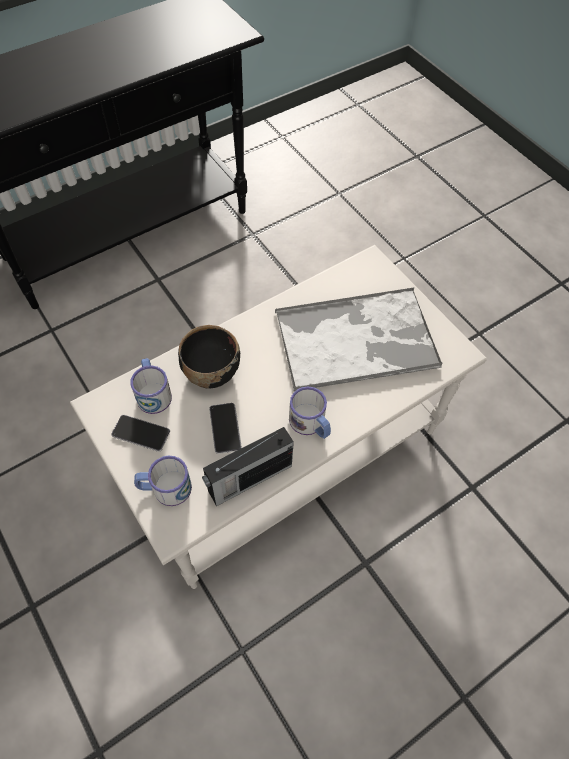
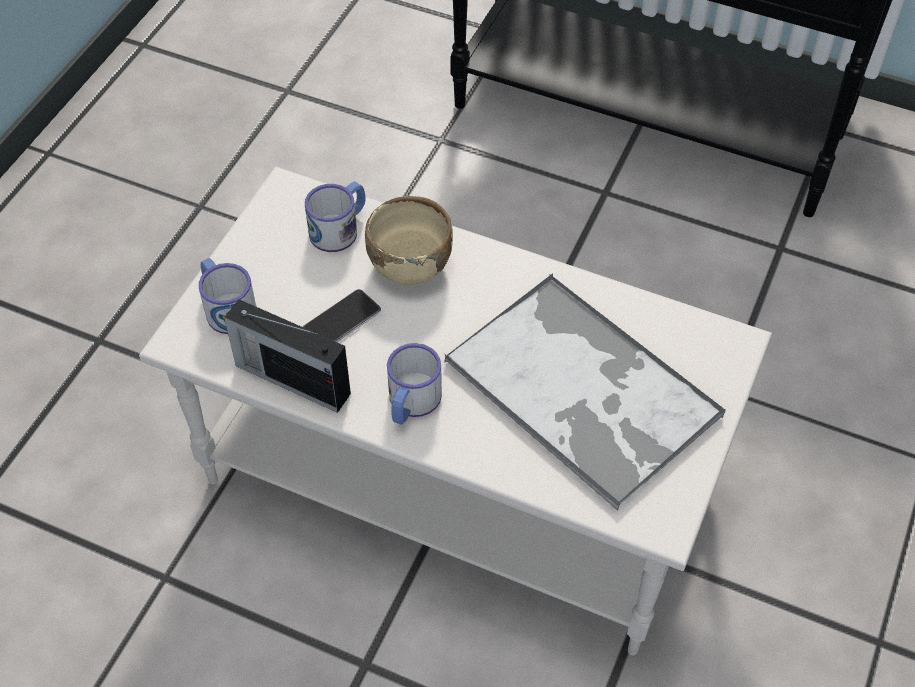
camera: 60 degrees right, 5 degrees down
phone [111,415,170,452] -> none
black bowl [178,325,240,389] -> beige bowl [365,196,453,285]

